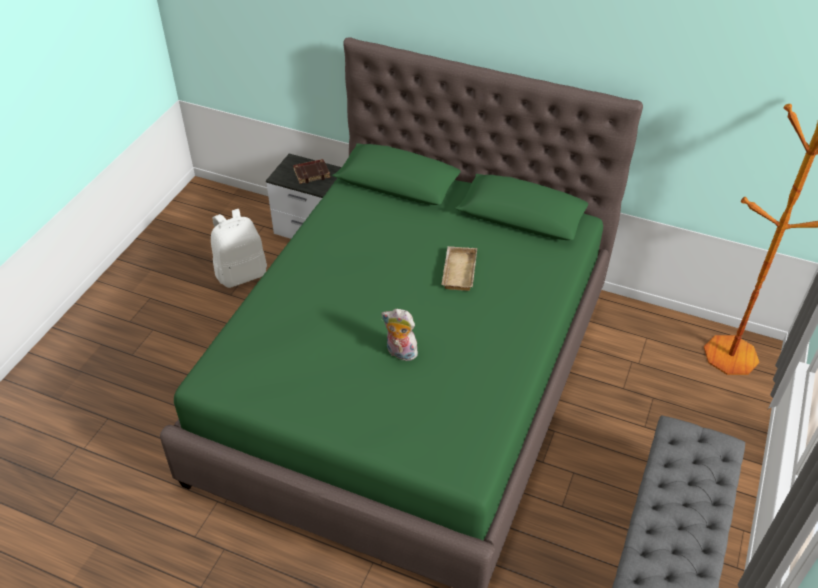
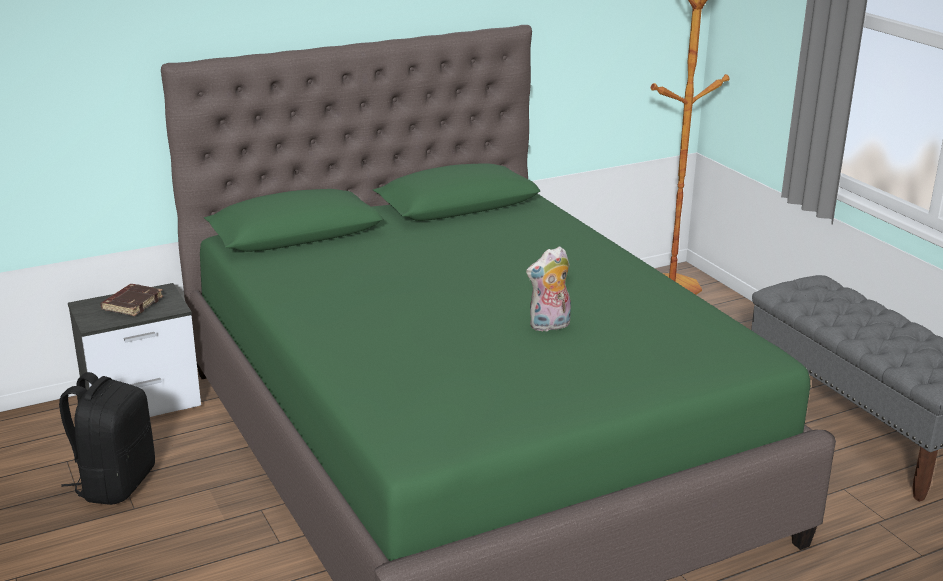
camera: 50 degrees left, 20 degrees down
white backpack [211,209,267,288] -> black backpack [59,372,155,505]
beige tray [441,246,477,291] -> none

